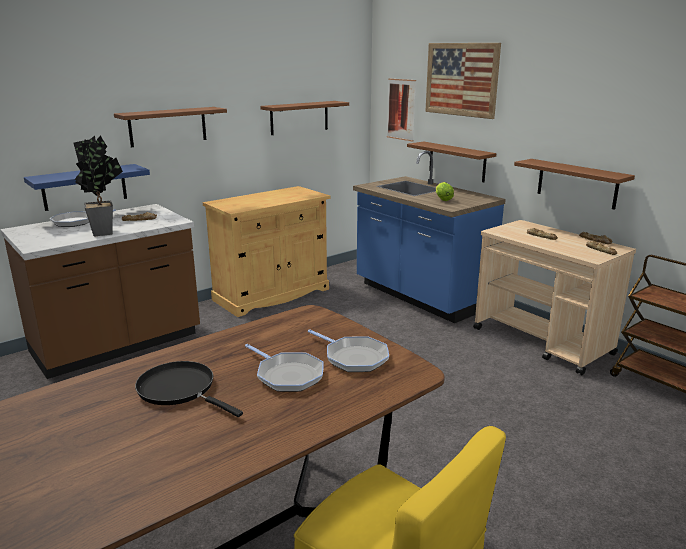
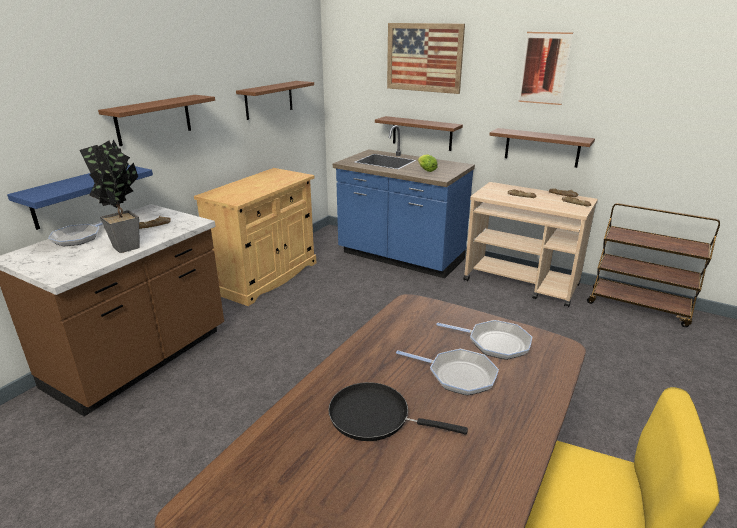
camera: 20 degrees left, 5 degrees up
picture [387,78,416,142] -> picture moved to [518,32,573,105]

